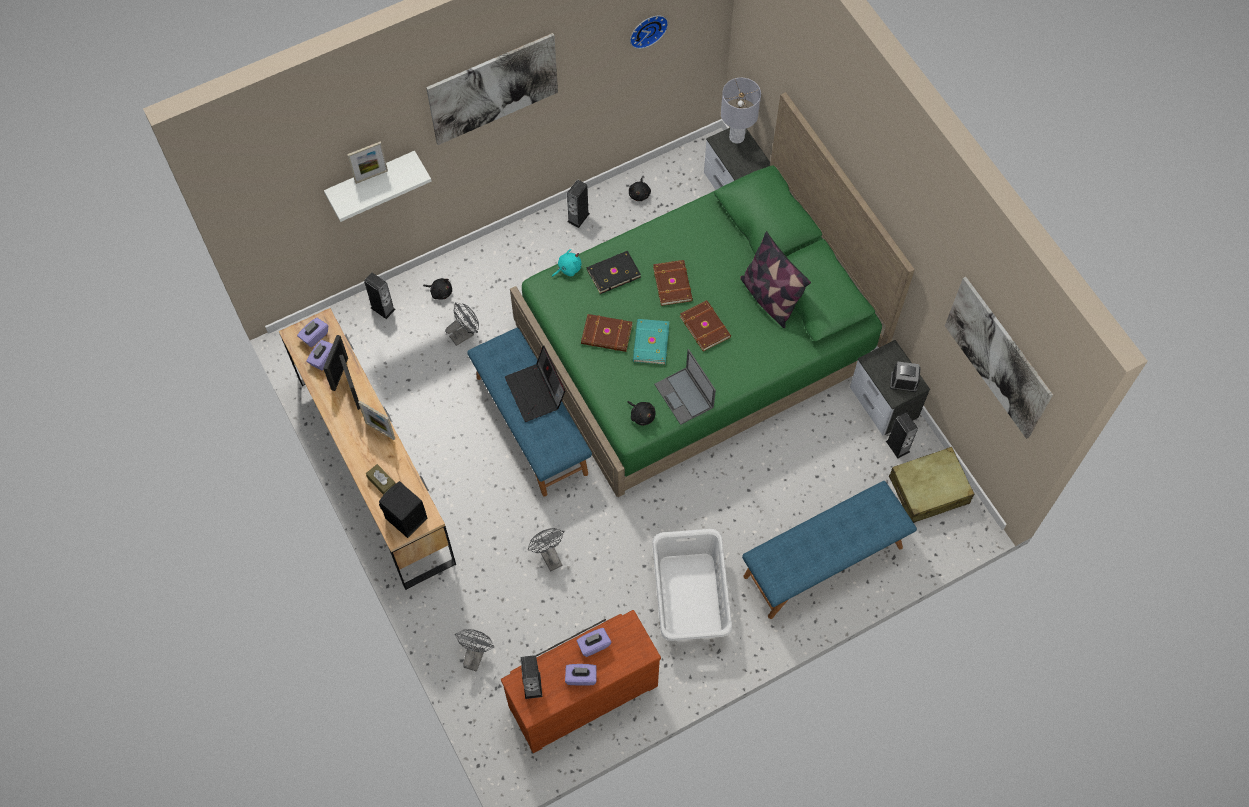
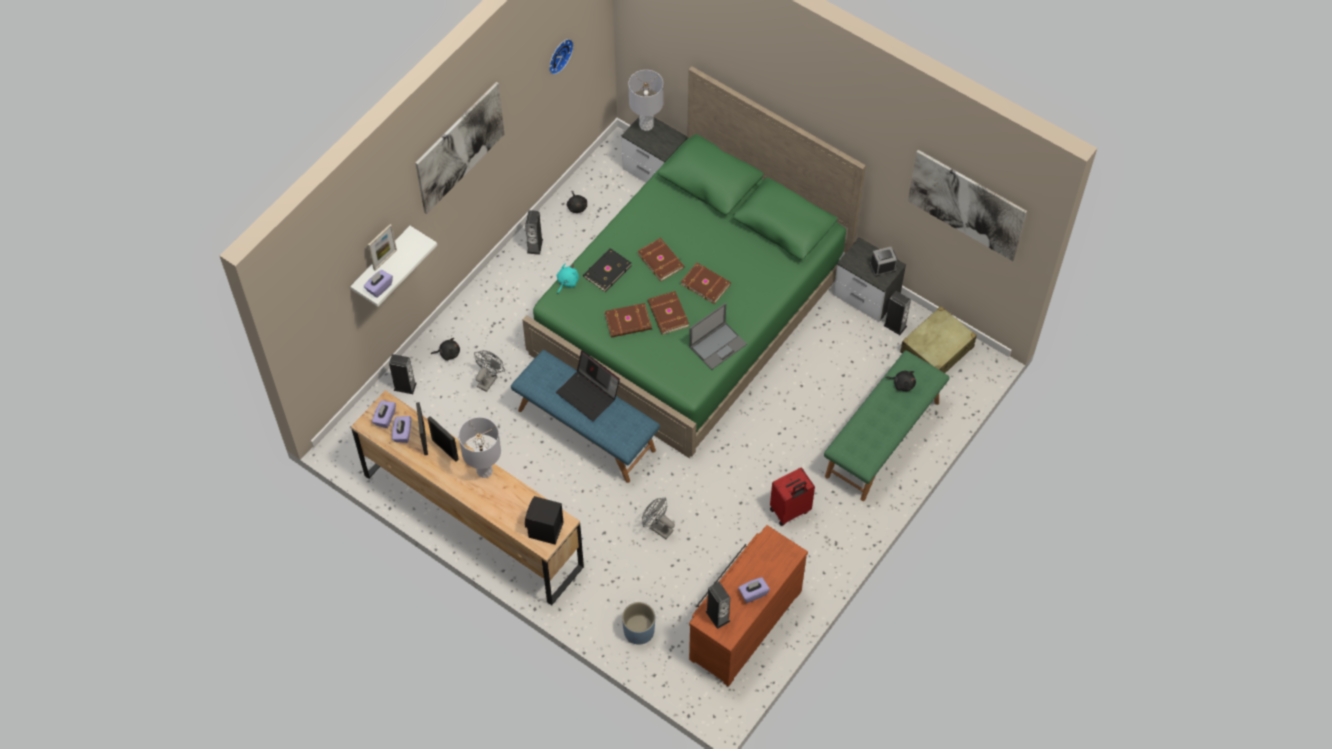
camera: 25 degrees left, 5 degrees down
picture frame [358,401,395,440] -> grey table lamp [459,417,501,478]
brown tissue box [366,464,396,495] -> none
grey fan [455,629,494,672] -> blue planter [622,602,655,645]
purple tissue box [577,628,611,657] -> purple tissue box moved to [364,270,393,298]
black plush toy [628,401,656,426] -> black plush toy moved to [885,371,916,391]
turquoise book [633,319,669,365] -> brown book [648,291,689,335]
white laundry basket [652,529,732,641] -> red suitcase [770,468,815,526]
laptop [654,349,716,425] -> laptop turned 75 degrees counterclockwise [689,303,747,370]
pillow [740,231,811,328] -> none
blue bench [742,481,917,619] -> green bench [824,350,950,501]

